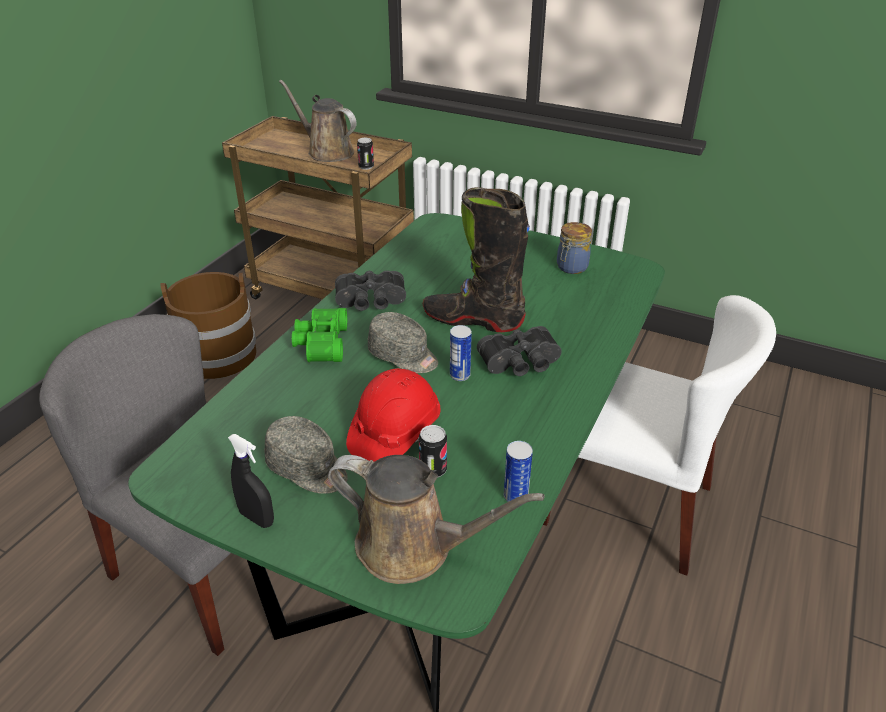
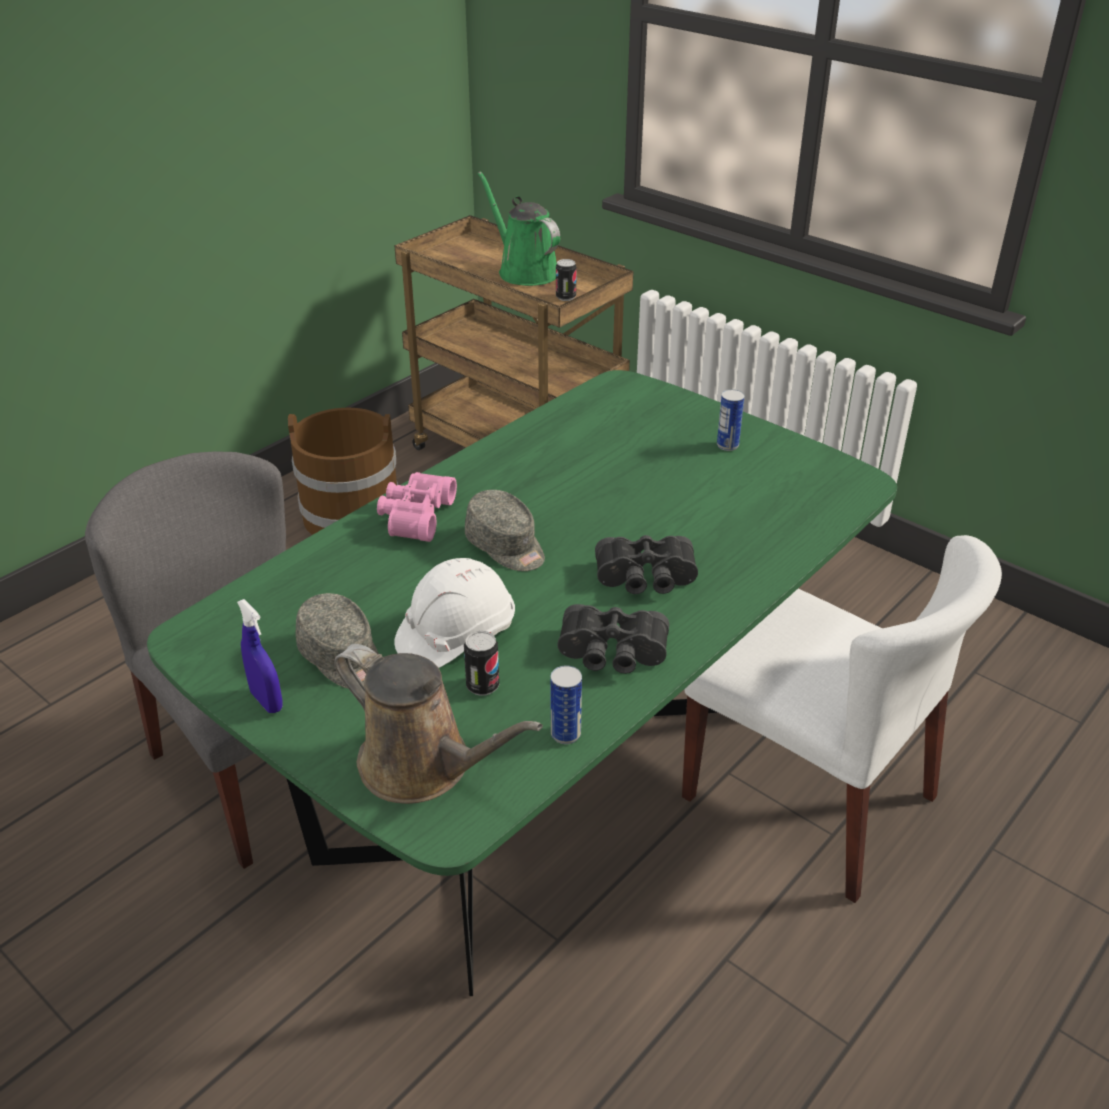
camera: 15 degrees right, 0 degrees up
black spray bottle [228,434,274,528] -> blue spray bottle [237,599,283,713]
brown watering can [279,80,357,162] -> green watering can [478,171,560,286]
green binoculars [292,308,347,362] -> pink binoculars [377,472,457,542]
black binoculars [335,270,406,311] -> black binoculars moved to [557,604,669,674]
red hard hat [346,368,440,462] -> white hard hat [394,558,515,668]
black boot [423,187,530,332] -> none
can [450,325,472,381] -> can moved to [717,389,744,451]
jar [557,222,592,274] -> none

